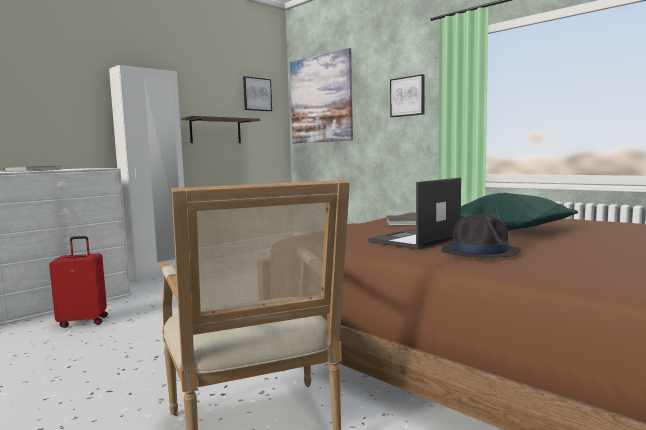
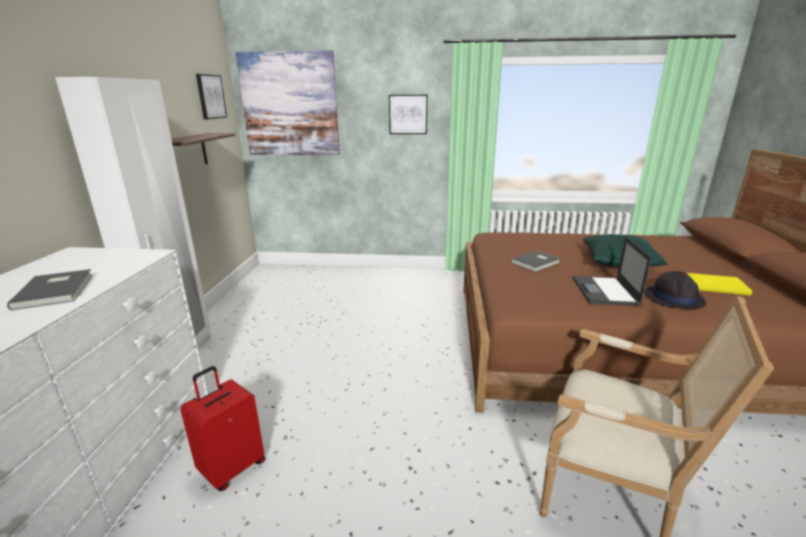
camera: 40 degrees left, 15 degrees up
none -> yellow book [687,273,752,295]

